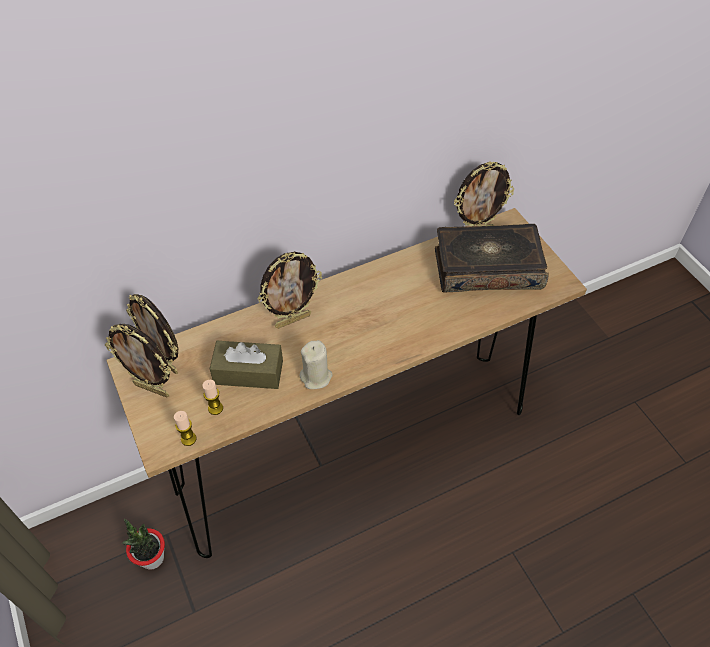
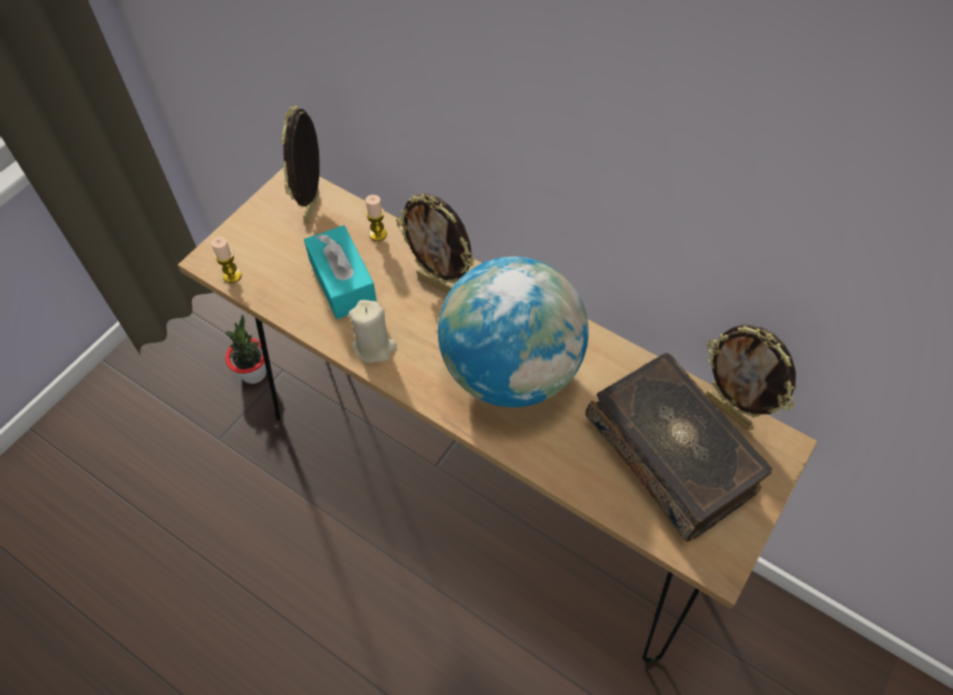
camera: 60 degrees right, 5 degrees up
picture frame [105,324,171,398] -> none
candle [203,380,223,415] -> candle moved to [365,195,387,241]
brown tissue box [210,341,283,389] -> turquoise tissue box [304,225,377,319]
none -> globe [438,256,589,407]

